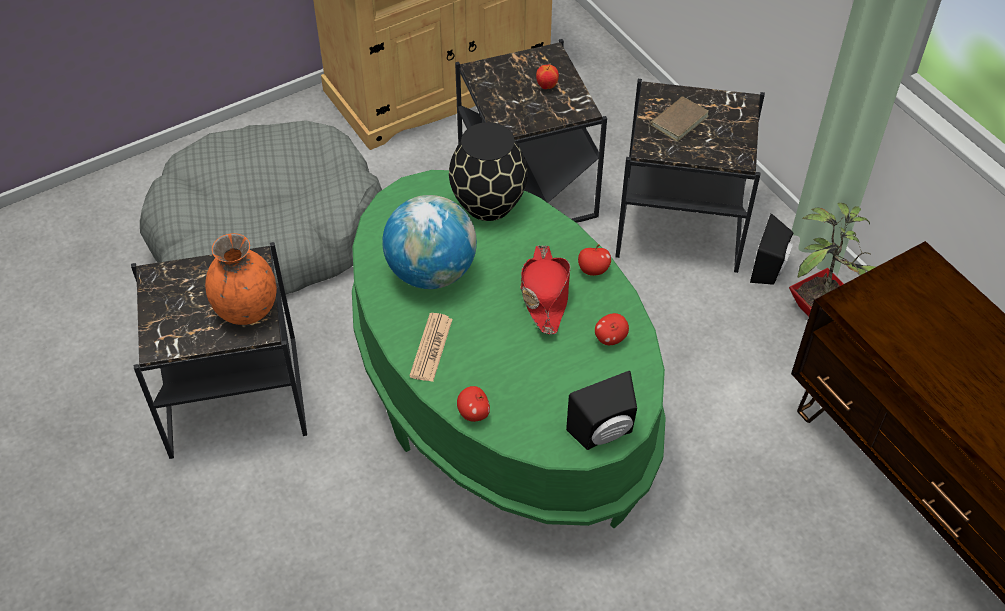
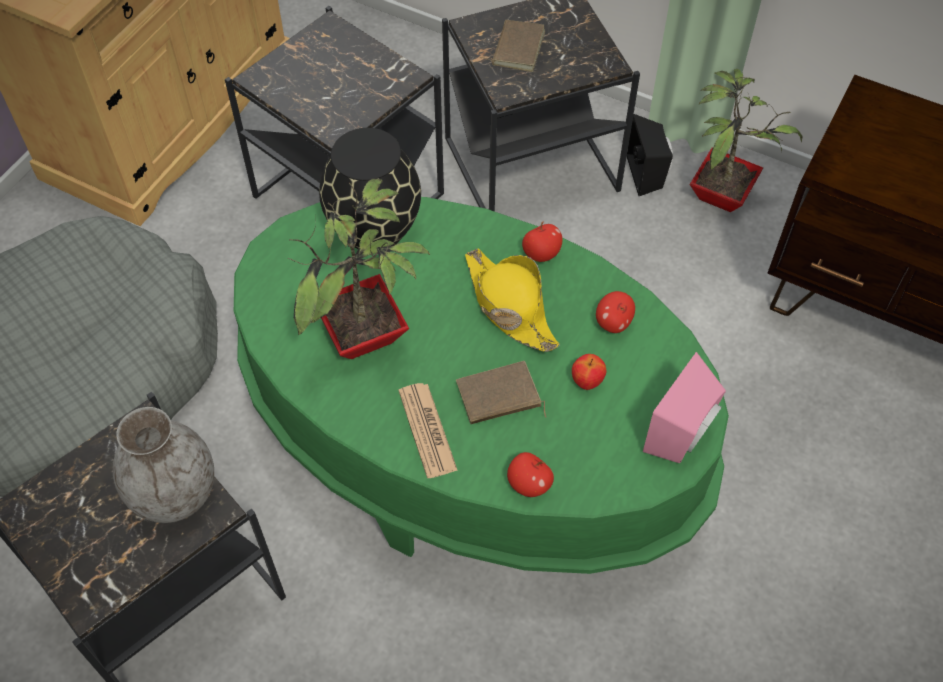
camera: 30 degrees left, 5 degrees up
orange vase [205,233,277,325] -> grey vase [113,407,214,523]
globe [382,195,477,289] -> potted plant [288,179,430,359]
red hat [520,245,570,335] -> yellow hat [465,248,560,352]
apple [536,65,559,89] -> apple moved to [572,354,606,390]
black speaker [566,371,637,450] -> pink speaker [643,352,726,463]
none -> brown book [456,361,546,424]

